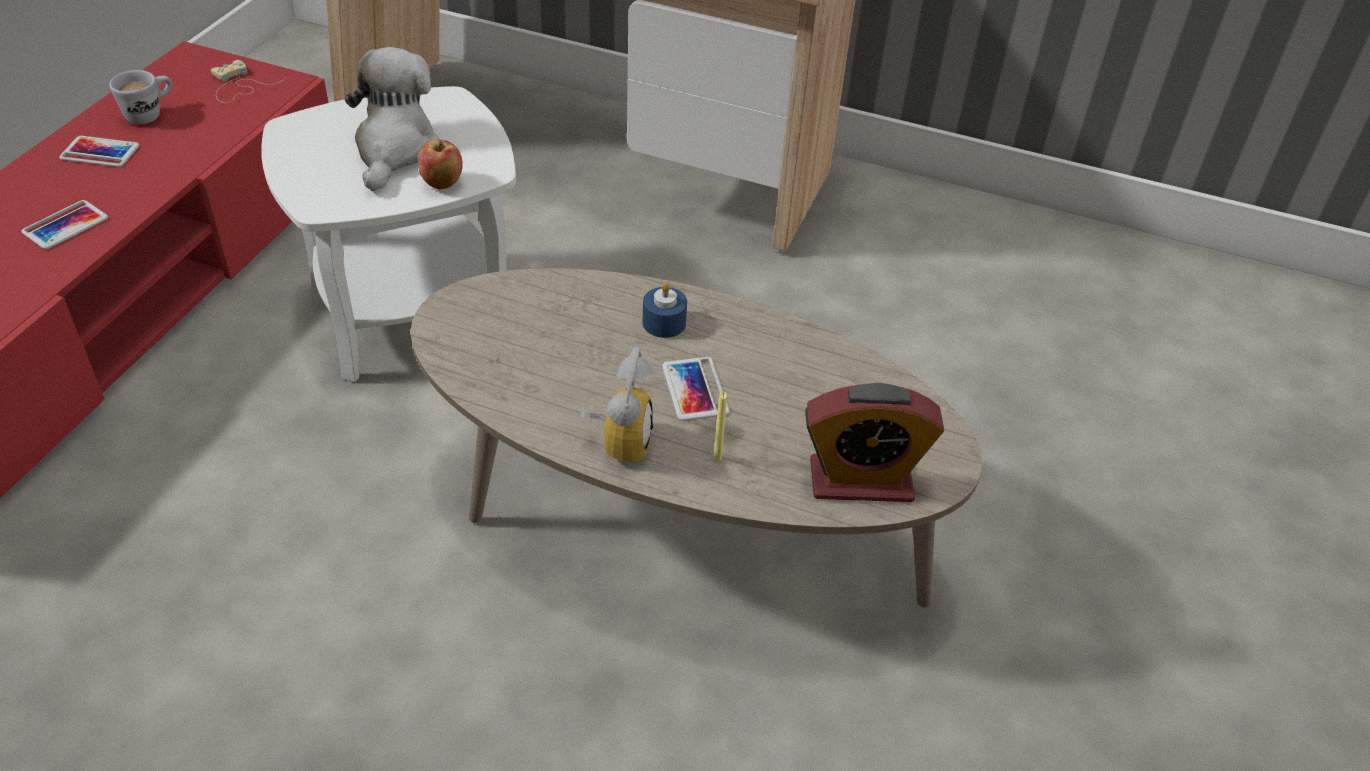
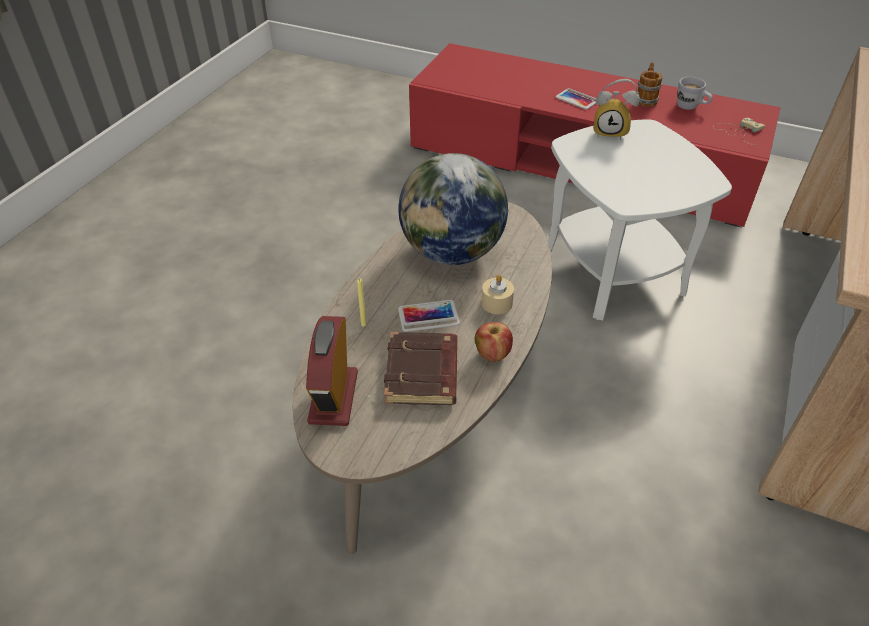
camera: 95 degrees right, 0 degrees up
phone [59,136,139,167] -> mug [638,62,663,107]
plush toy [345,47,440,191] -> none
apple [418,140,463,189] -> apple moved to [475,322,513,362]
alarm clock [581,347,653,463] -> alarm clock moved to [594,79,640,140]
blue candle [643,282,687,338] -> beige candle [481,275,514,314]
none -> brown book [384,332,458,405]
none -> globe [398,153,508,265]

